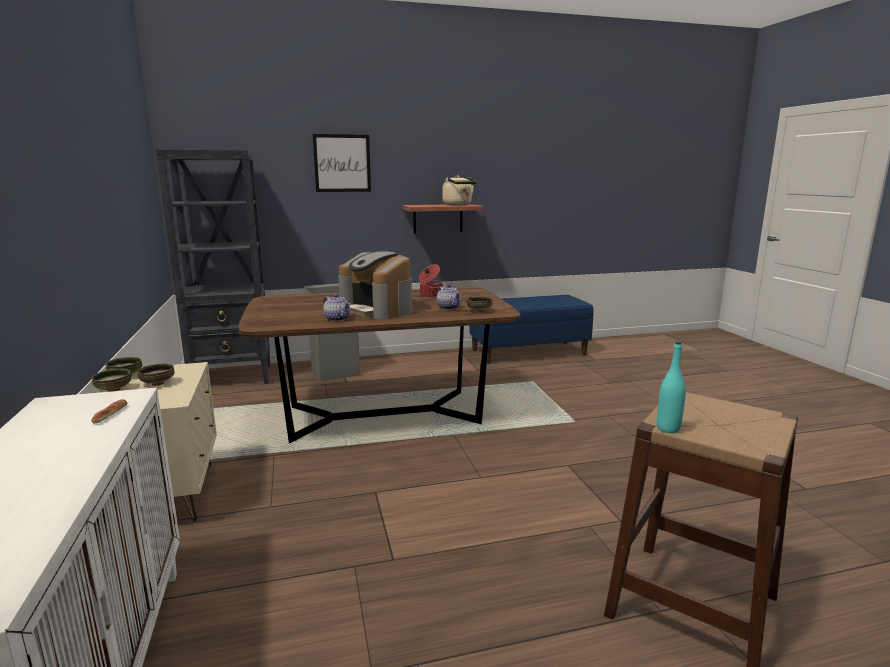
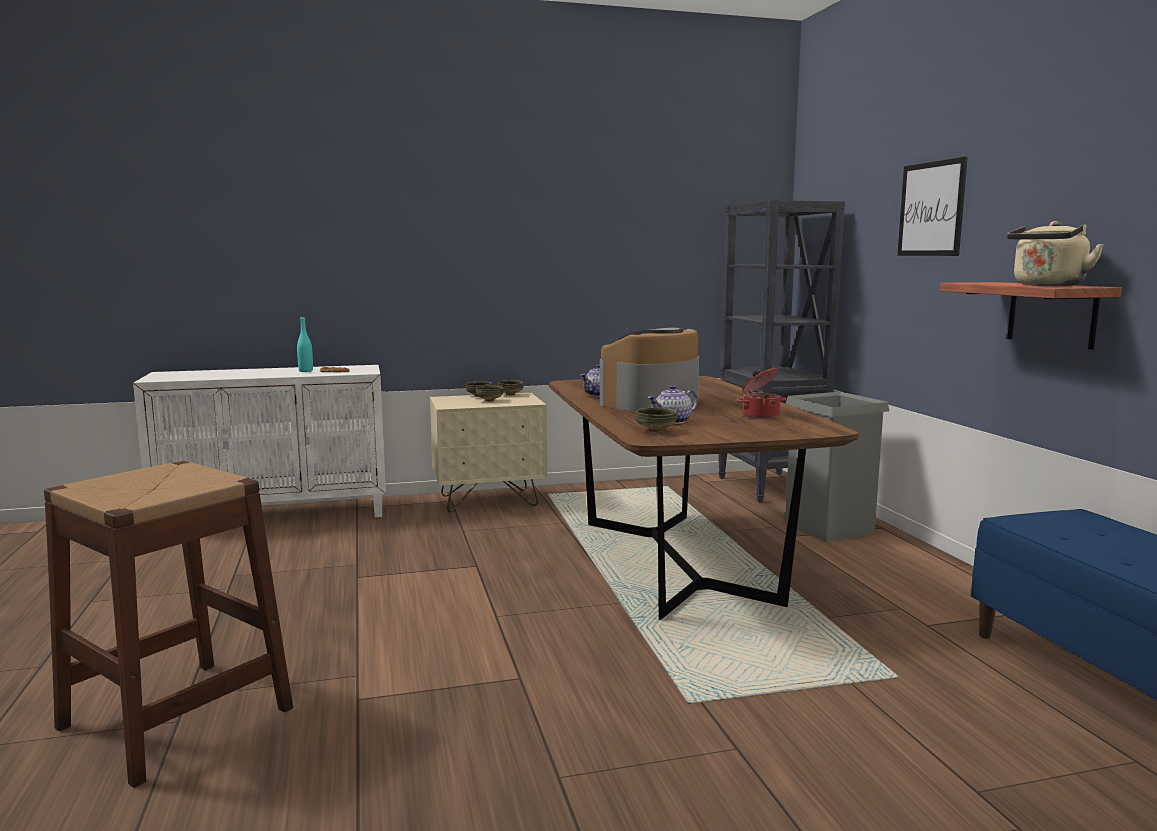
camera: 90 degrees right, 5 degrees down
turquoise bottle [657,341,686,433] -> turquoise bottle moved to [297,316,313,372]

